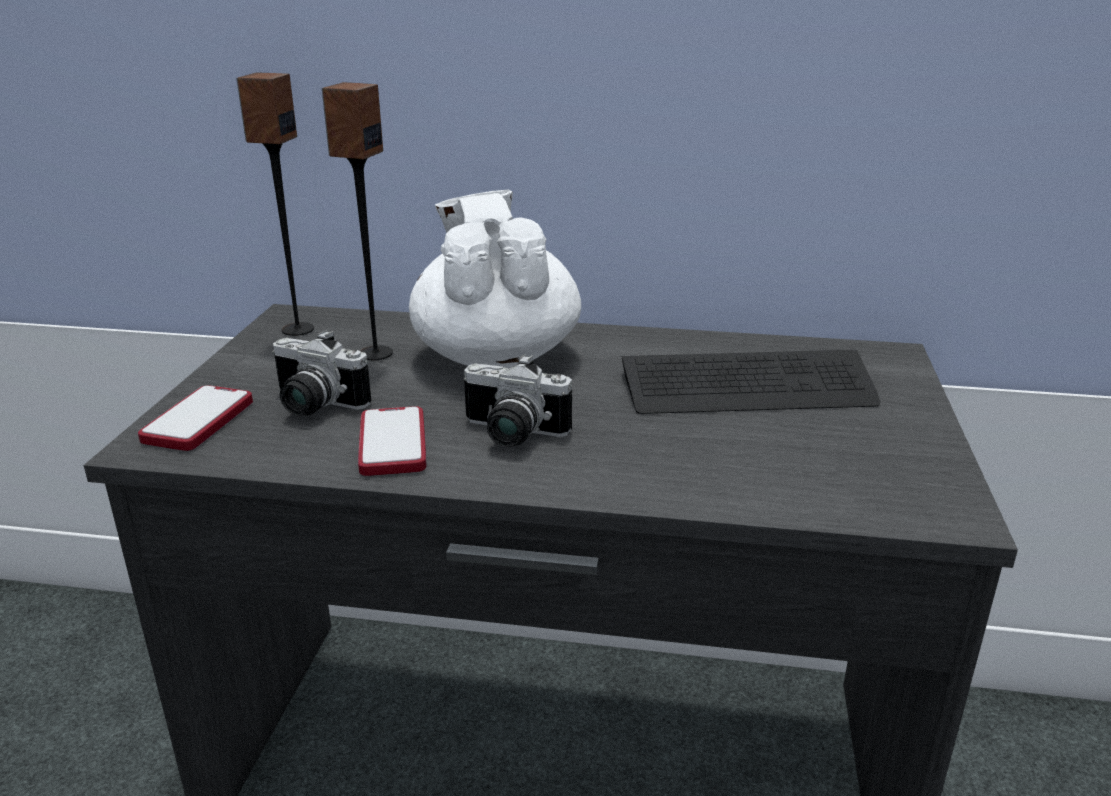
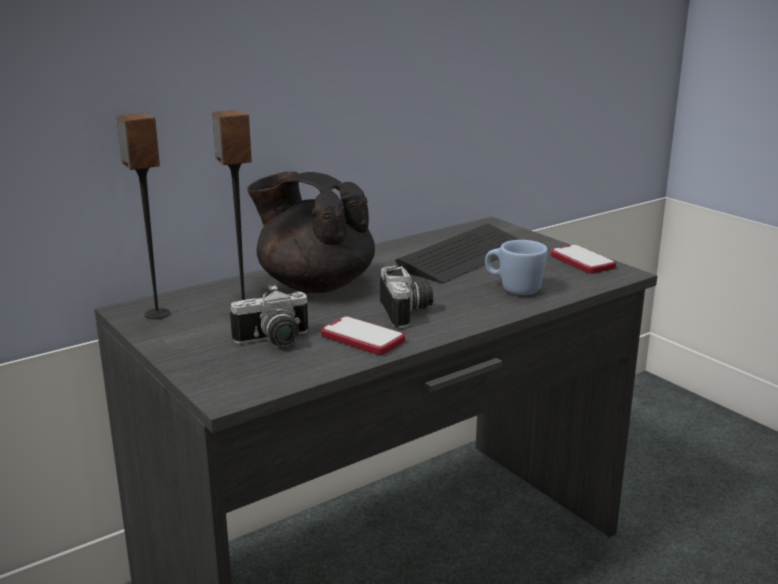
camera: 45 degrees left, 5 degrees down
phone [138,385,253,451] -> phone moved to [551,245,616,274]
white teapot [409,190,581,368] -> black teapot [247,172,375,293]
camera [463,354,572,447] -> camera turned 75 degrees counterclockwise [380,265,433,328]
none -> blue mug [485,240,548,295]

